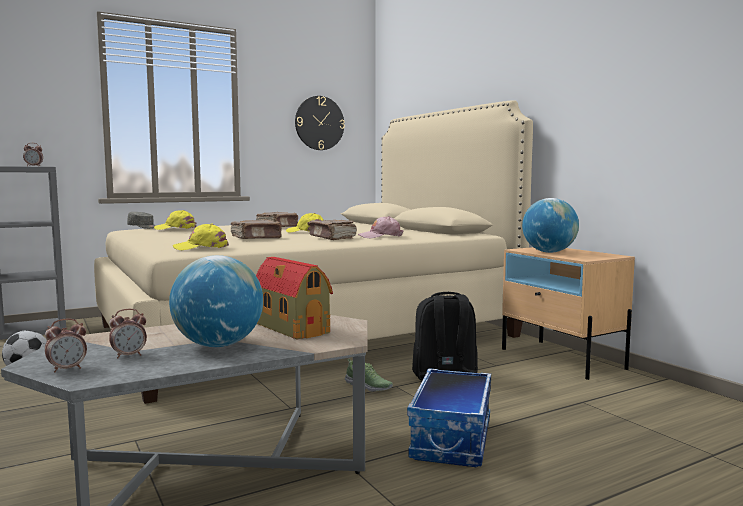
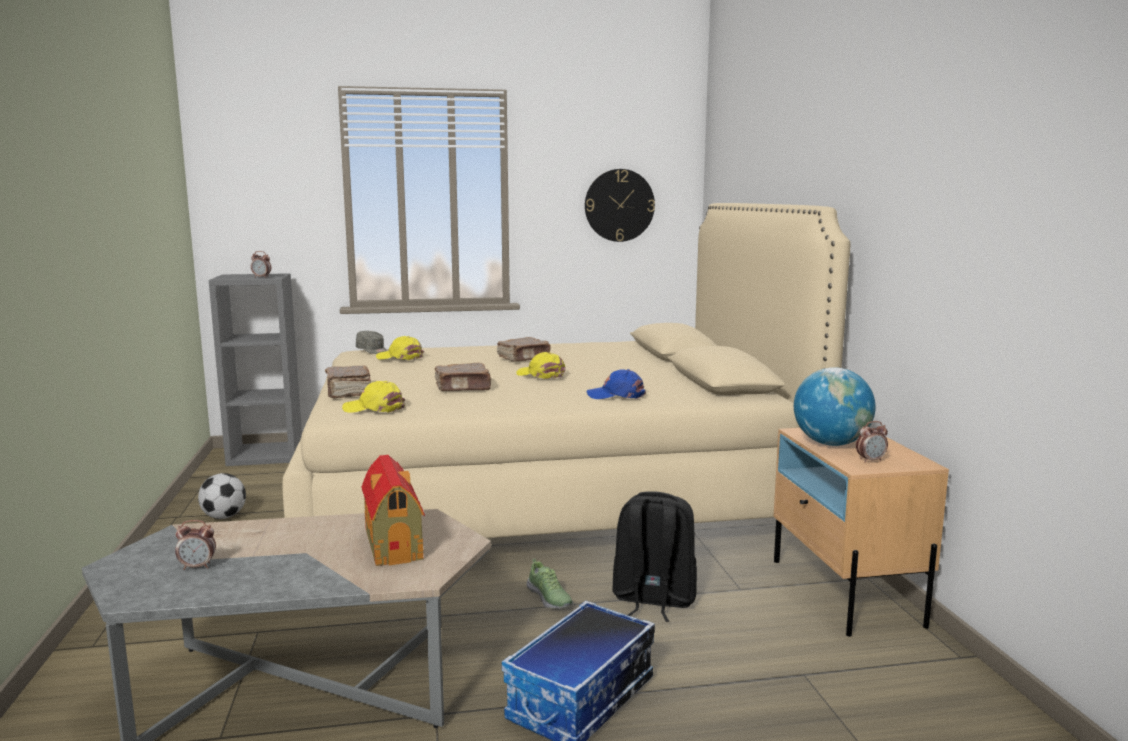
camera: 20 degrees right, 5 degrees up
alarm clock [45,318,87,373] -> alarm clock moved to [856,421,888,463]
globe [169,255,263,347] -> none
brown book [308,220,357,240] -> brown book moved to [325,366,372,398]
pink cap [358,216,404,238] -> blue cap [586,369,646,399]

